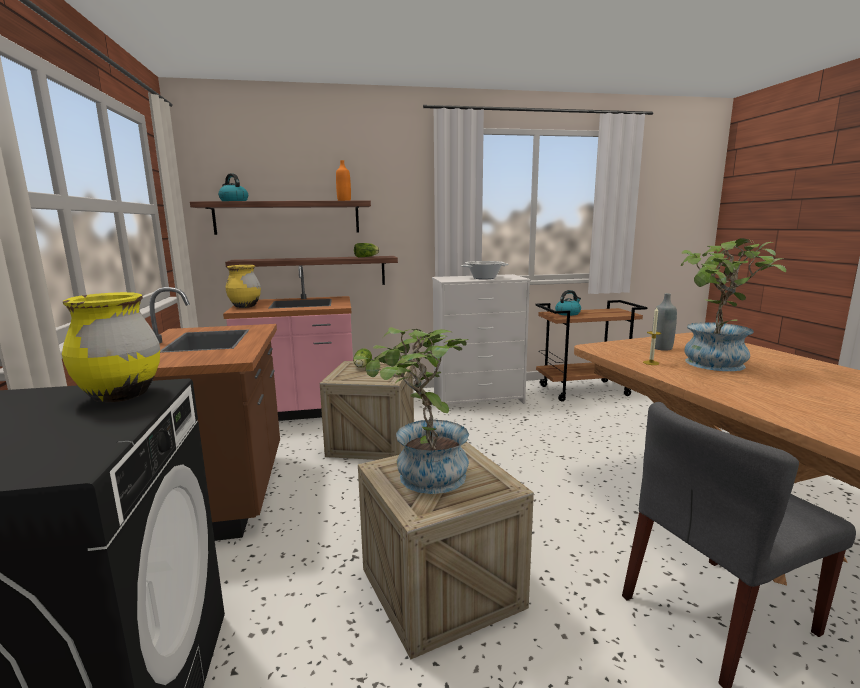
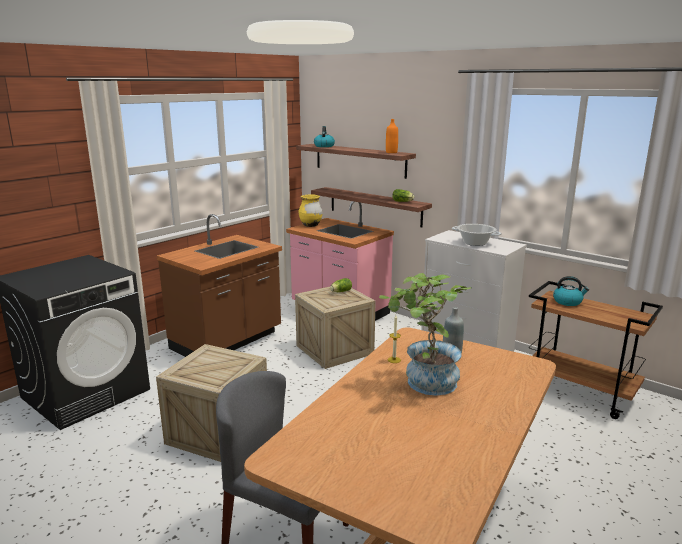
camera: 50 degrees right, 5 degrees up
yellow vase [62,292,160,402] -> none
potted plant [354,327,469,494] -> none

